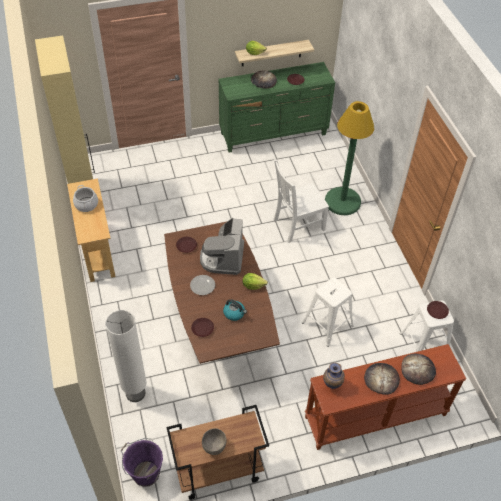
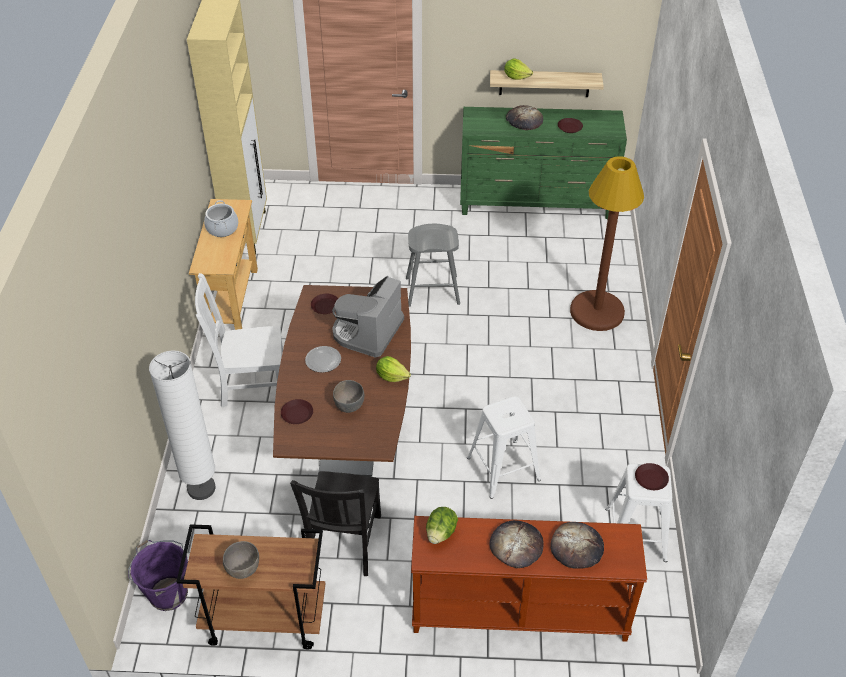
camera: 20 degrees right, 5 degrees down
kettle [223,299,247,321] -> grey bowl [333,380,364,413]
white chair [274,159,329,243] -> white chair moved to [195,273,283,407]
vase [323,363,345,389] -> lettuce [426,507,458,544]
green floor lamp [325,101,374,215] -> brown floor lamp [570,156,644,331]
none -> black chair [290,471,381,576]
none -> grey stool [406,224,460,307]

